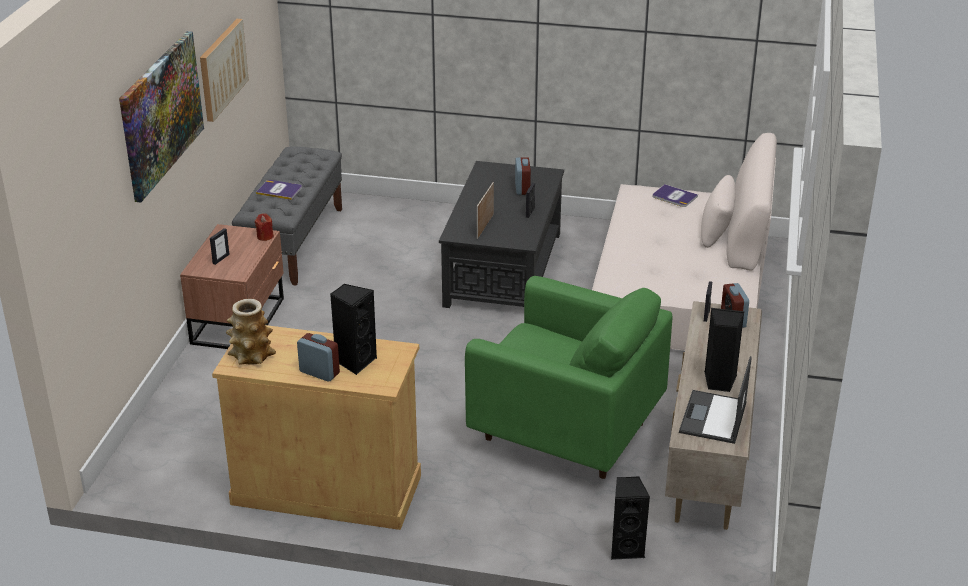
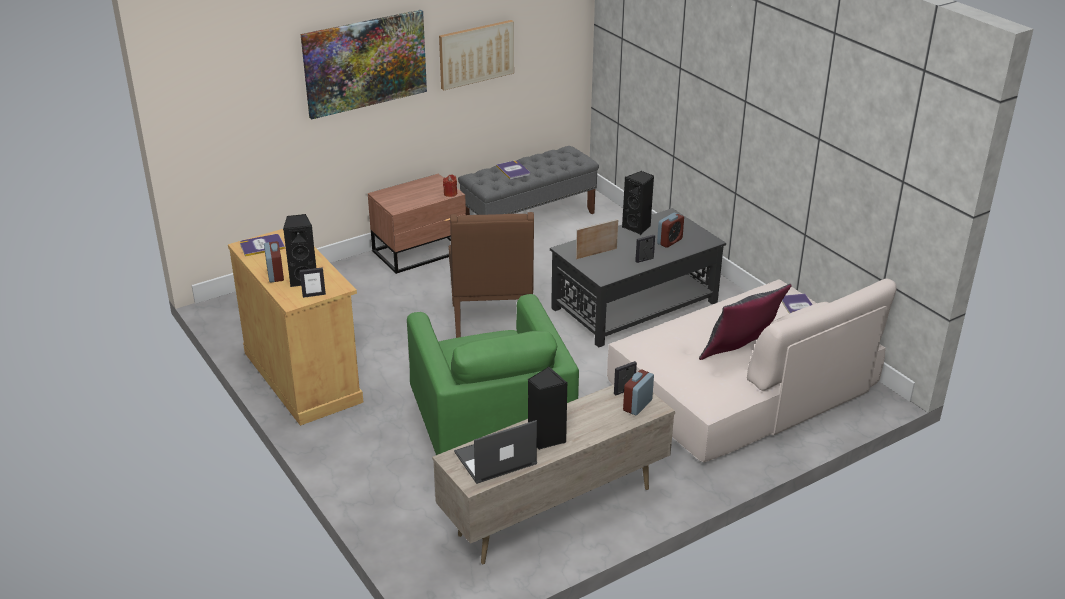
camera: 45 degrees right, 0 degrees up
picture frame [210,228,230,265] -> picture frame moved to [300,267,326,298]
vase [226,299,276,365] -> book [240,234,285,257]
black speaker [611,476,650,560] -> black speaker moved to [622,171,654,235]
none -> brown armchair [449,212,534,338]
none -> grey pillow [699,284,792,360]

